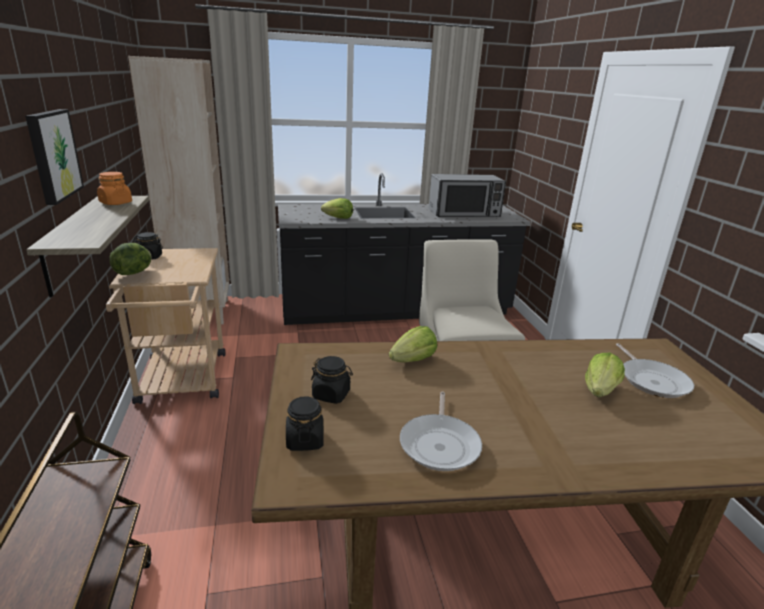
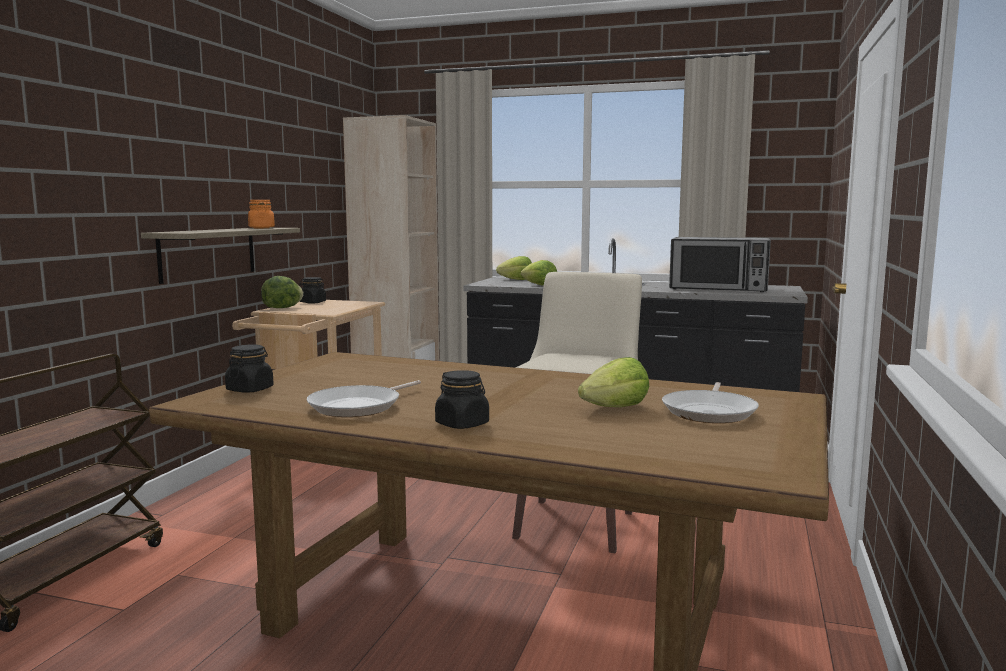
camera: 30 degrees right, 15 degrees down
picture [25,109,84,205] -> none
black jar [311,356,353,404] -> black jar moved to [435,370,489,429]
lettuce [389,326,437,363] -> lettuce moved to [496,256,532,280]

